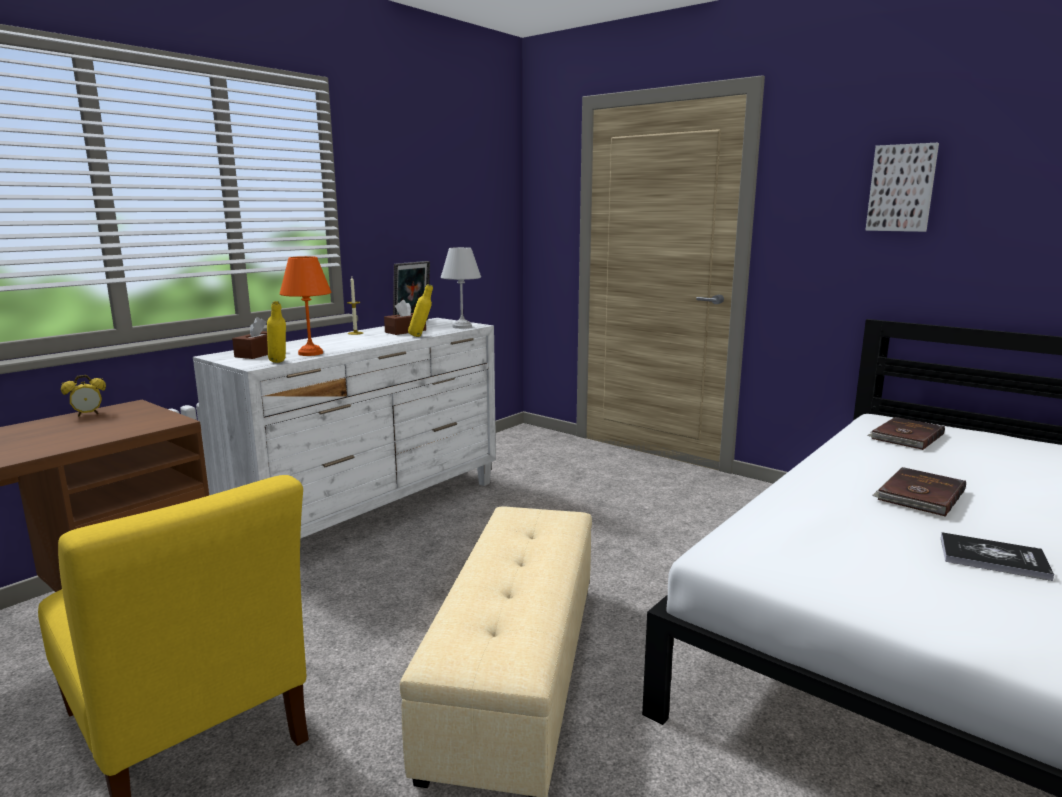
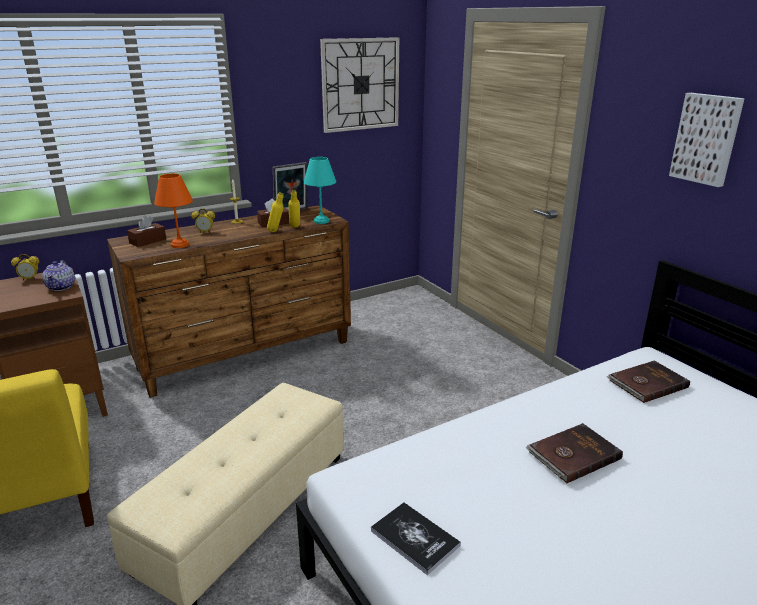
camera: 20 degrees right, 10 degrees up
white dresser [193,318,496,539] -> brown dresser [107,205,351,398]
yellow bottle [267,301,286,363] -> yellow bottle moved to [288,190,300,228]
white table lamp [441,247,481,329] -> turquoise table lamp [303,157,336,224]
book [941,532,1054,581] -> book moved to [371,502,461,575]
none -> teapot [42,260,75,291]
none -> alarm clock [191,209,215,233]
none -> wall clock [320,37,399,133]

